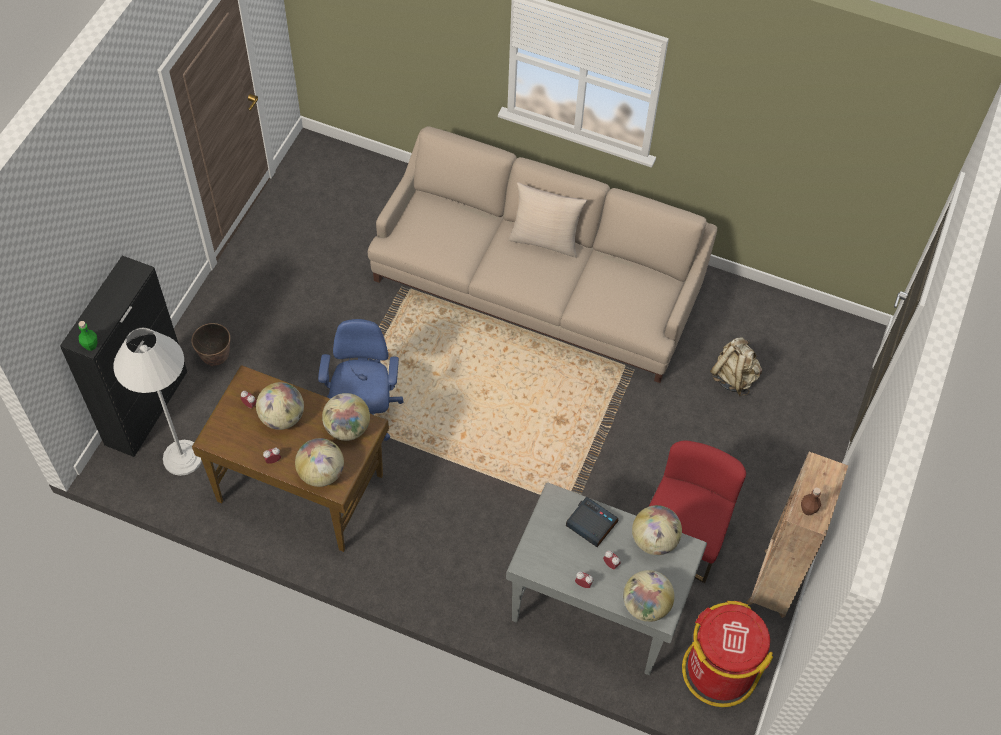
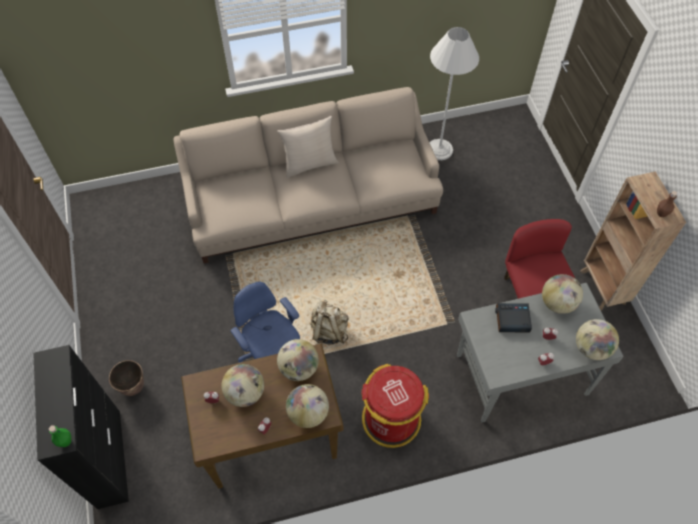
camera: 35 degrees left, 0 degrees up
white floor lamp [113,328,202,476] -> white floor lamp moved to [429,27,479,160]
red trash can [682,601,773,707] -> red trash can moved to [362,364,429,448]
beige backpack [710,337,762,397] -> beige backpack moved to [310,300,348,344]

